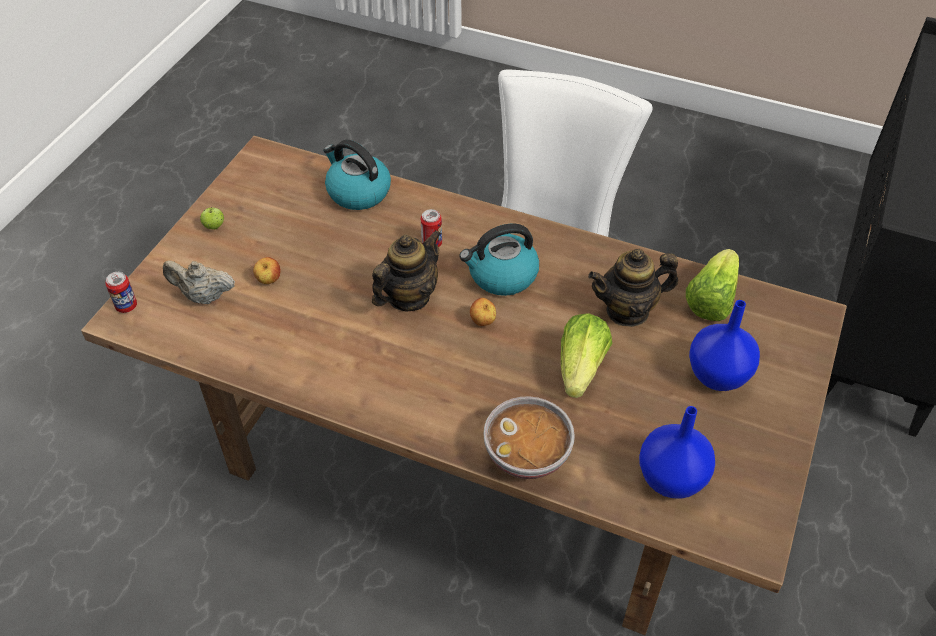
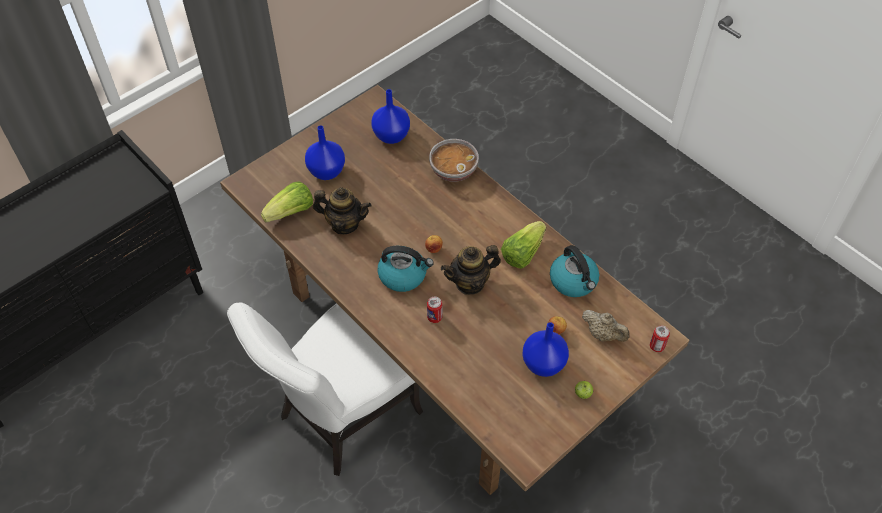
camera: 155 degrees left, 5 degrees up
kettle [323,140,391,210] -> kettle moved to [550,245,599,297]
lettuce [561,313,612,398] -> lettuce moved to [501,221,546,269]
none -> blue vase [522,322,569,377]

